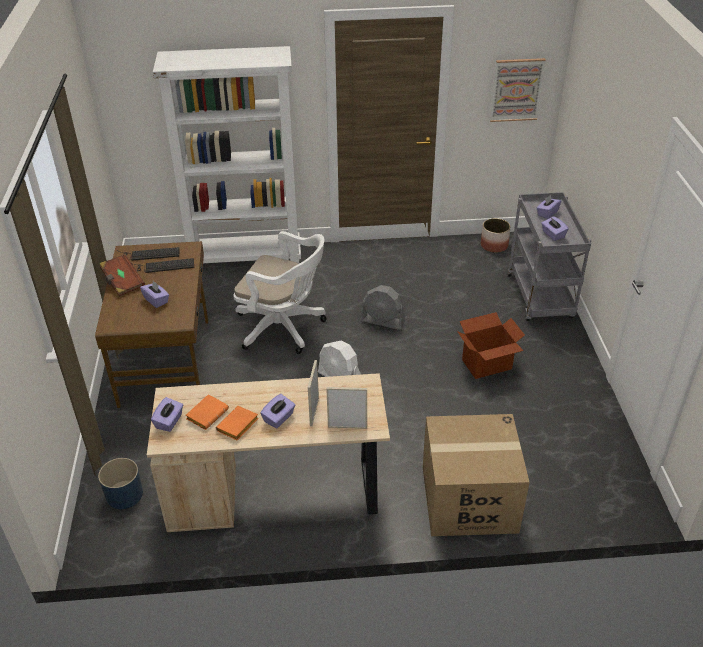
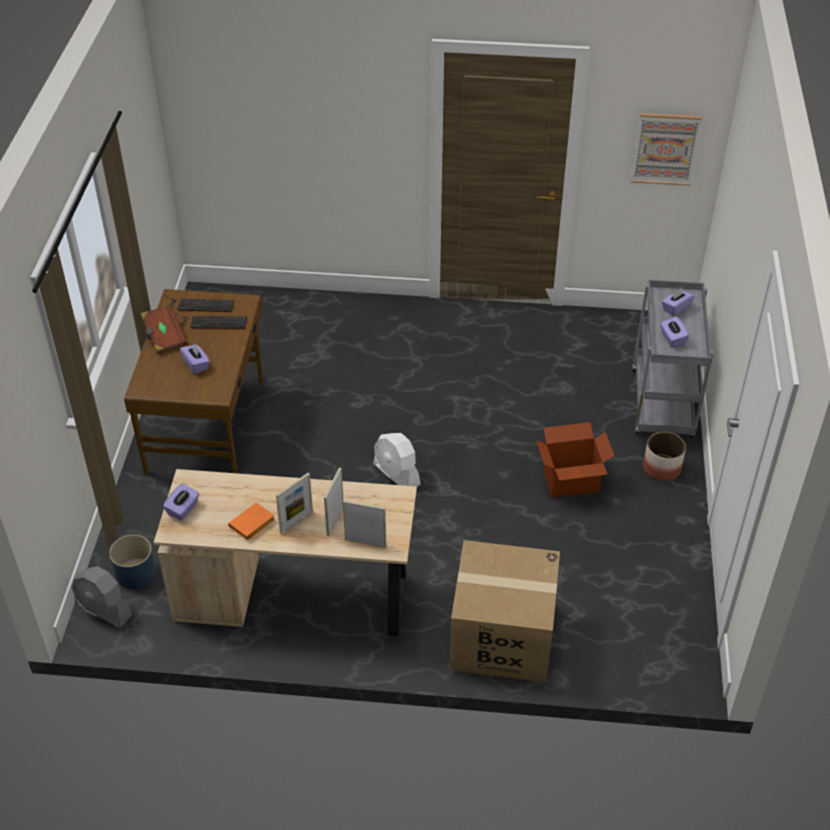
camera: 10 degrees right, 5 degrees up
white bookcase [153,46,301,263] -> none
orange book [186,394,229,430] -> none
white office chair [233,231,327,354] -> none
purple tissue box [260,394,295,428] -> picture frame [276,473,313,534]
grey fan [360,285,405,330] -> grey fan moved to [71,566,133,628]
planter [481,218,511,253] -> planter moved to [643,431,686,481]

